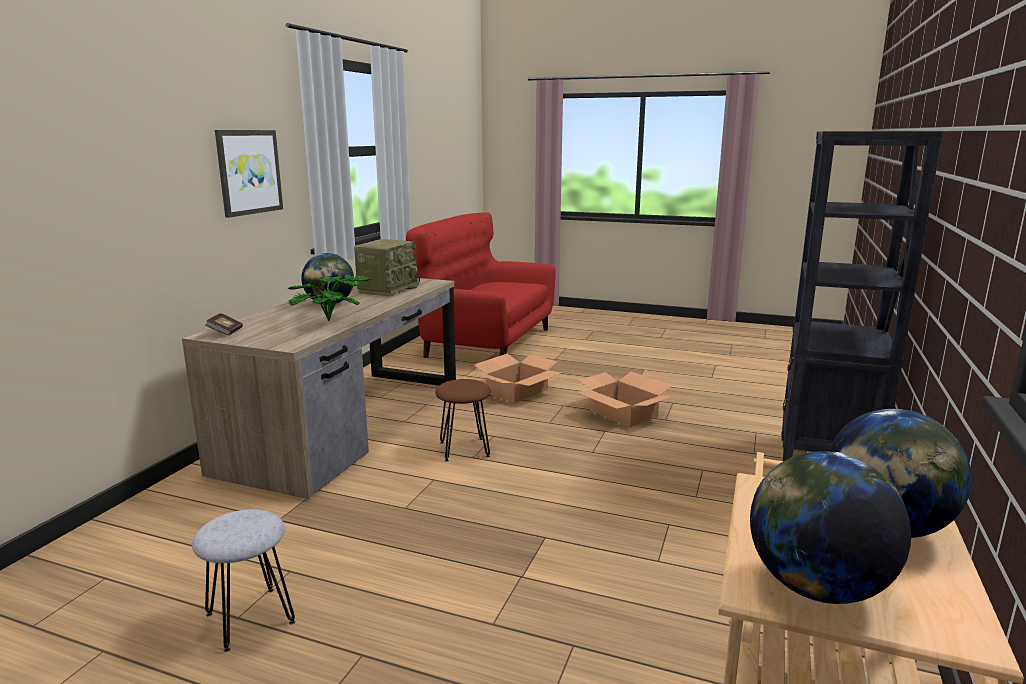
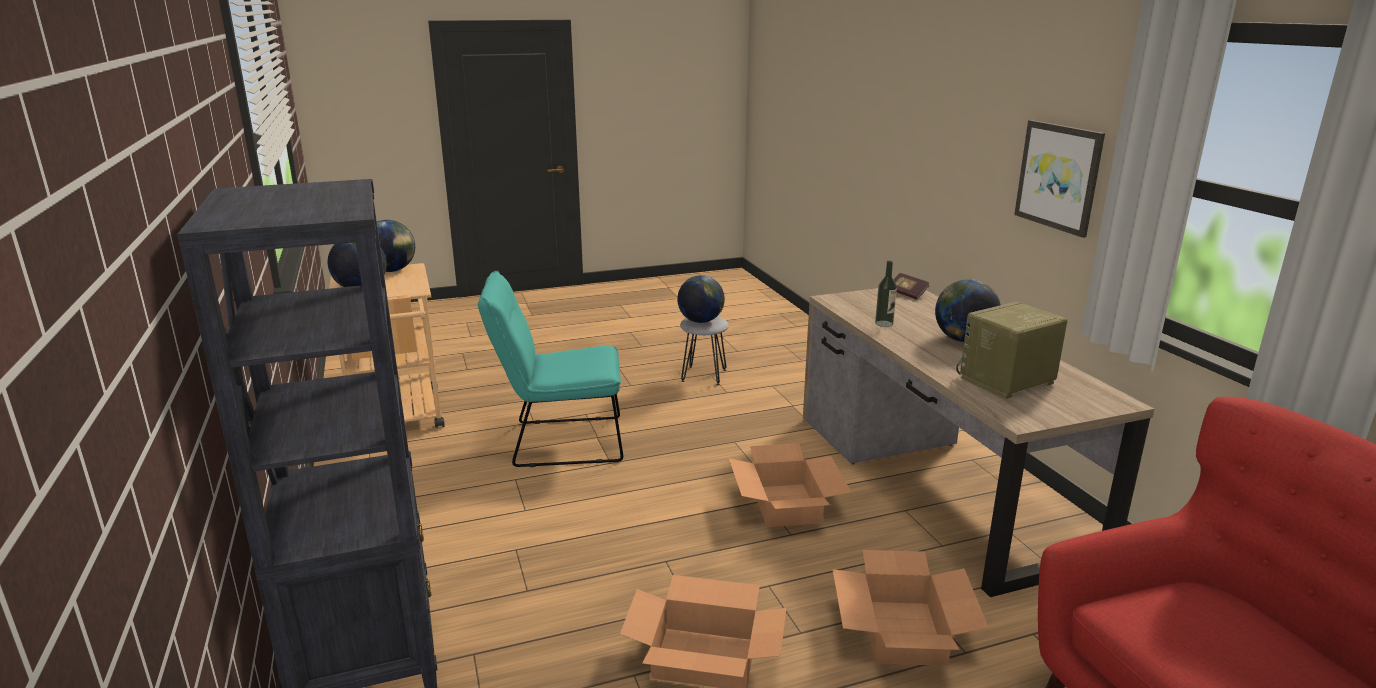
camera: 140 degrees right, 5 degrees up
potted plant [288,275,371,321] -> bottle [875,261,897,327]
radio [354,239,420,297] -> radio turned 75 degrees clockwise [956,301,1068,399]
brown stool [435,379,491,461] -> cardboard box [729,443,852,527]
none -> turquoise chair [478,271,623,467]
none -> globe [677,275,725,323]

